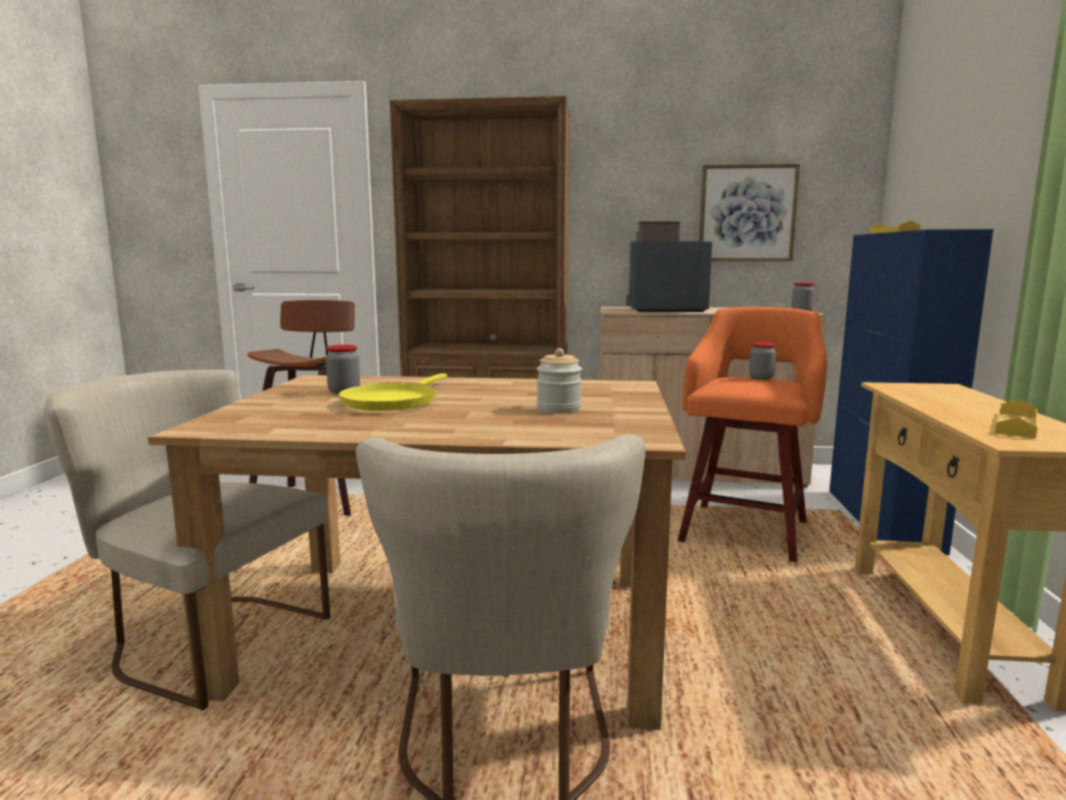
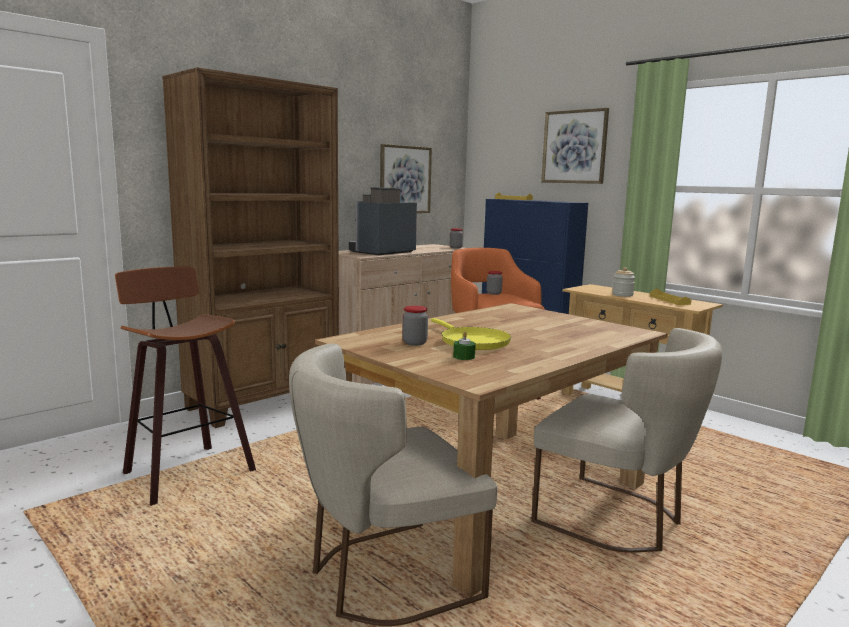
camera: 50 degrees left, 0 degrees up
jar [537,348,582,413] -> jar moved to [612,267,635,297]
none -> green candle [453,331,476,360]
none -> picture [541,108,609,184]

